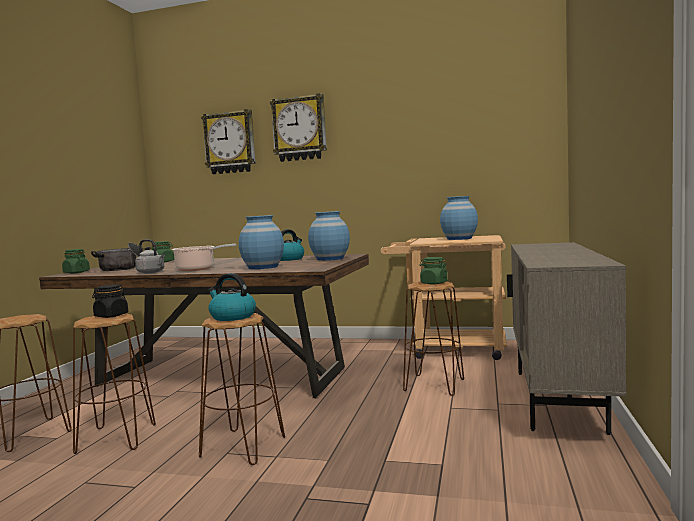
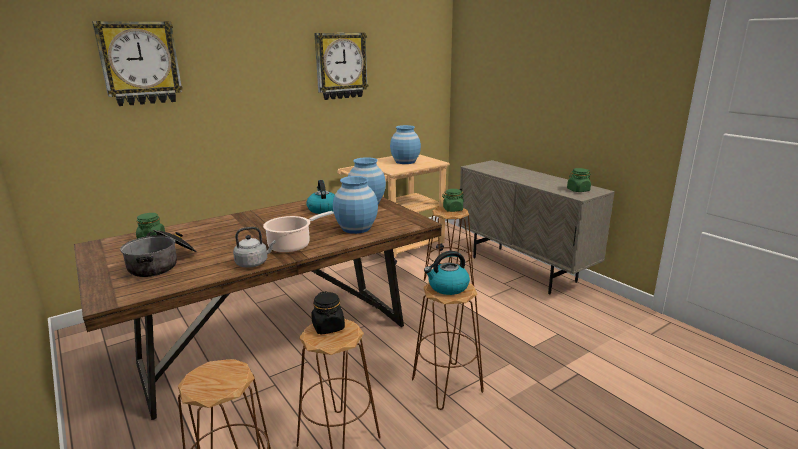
camera: 50 degrees left, 15 degrees up
green jar [62,249,90,274] -> green jar moved to [567,168,591,192]
wall clock [270,93,327,162] -> wall clock moved to [314,33,369,100]

